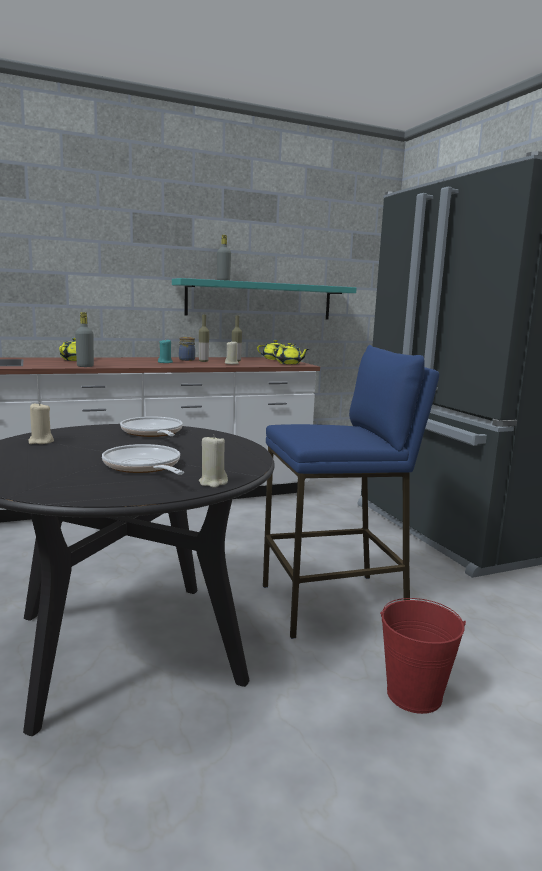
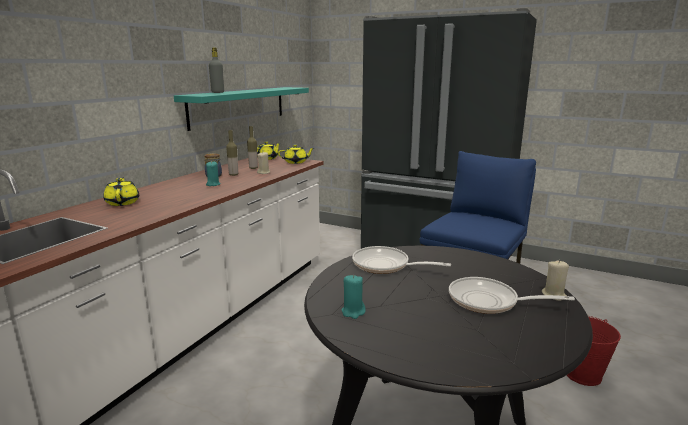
camera: 40 degrees left, 5 degrees up
beige candle [28,402,54,444] -> turquoise candle [342,274,366,319]
grey bottle [75,312,94,367] -> none

